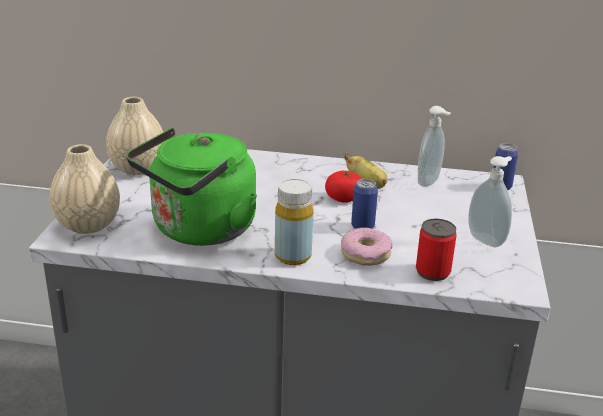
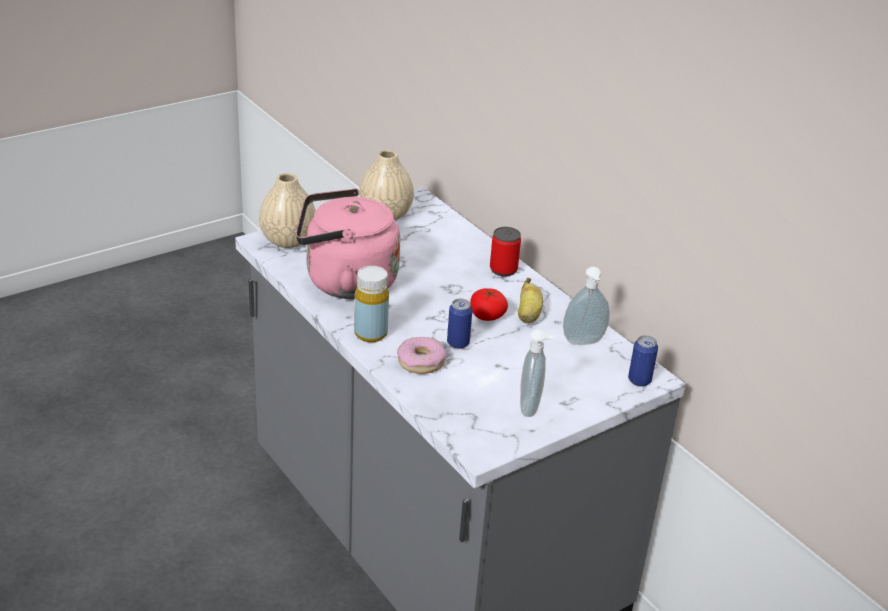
camera: 45 degrees right, 5 degrees up
green kettle [126,127,257,246] -> pink kettle [296,188,400,299]
can [416,219,457,281] -> can moved to [490,227,521,277]

